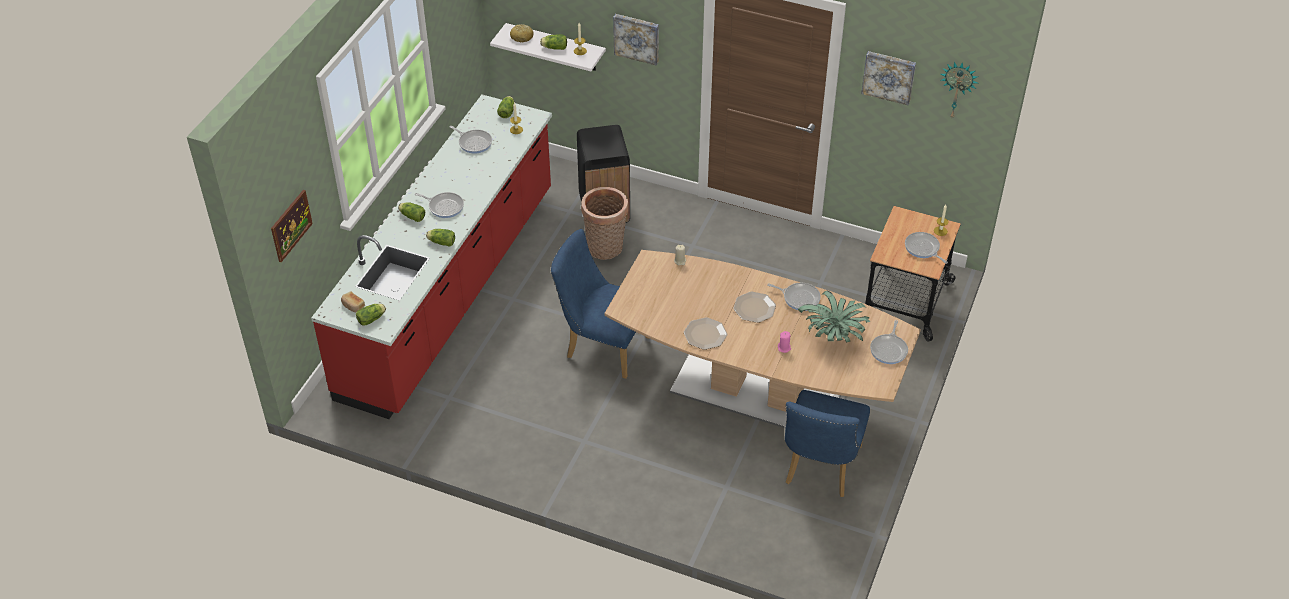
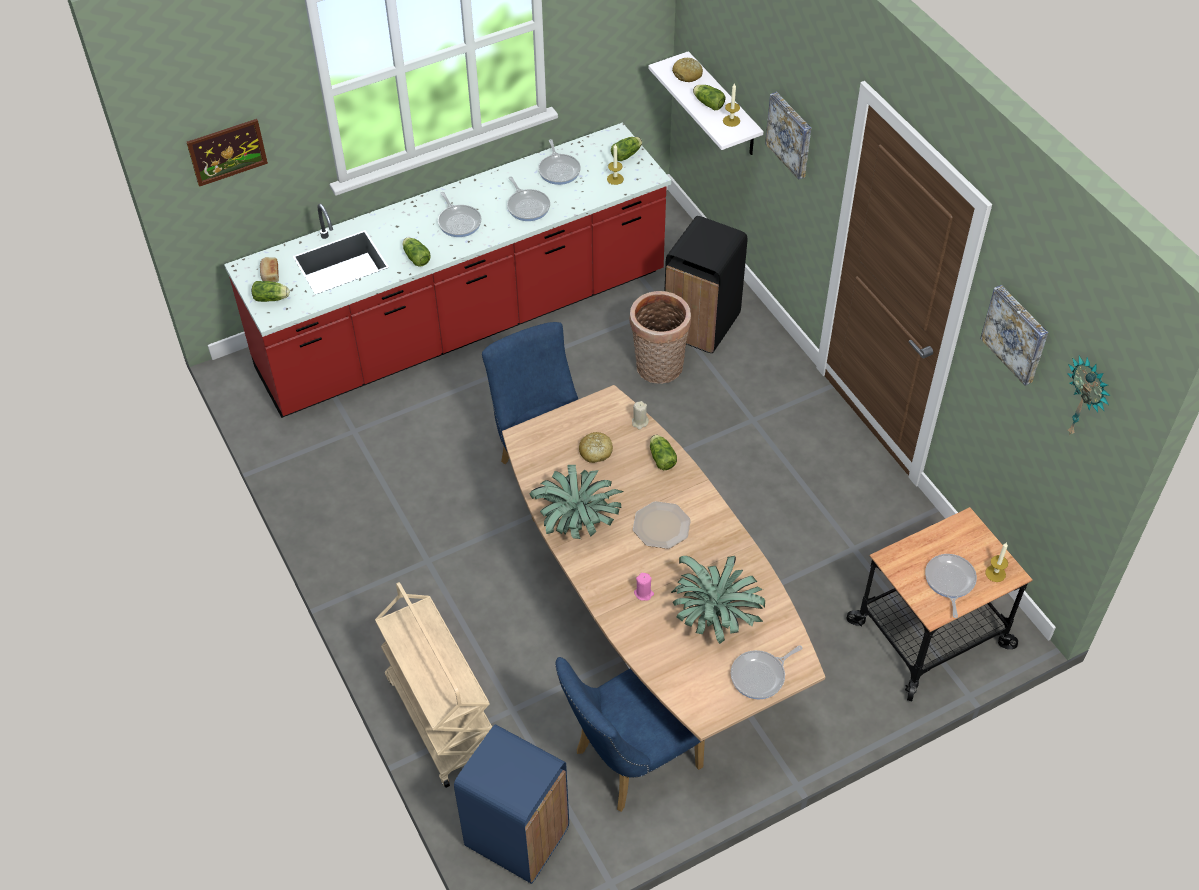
camera: 40 degrees right, 5 degrees up
lettuce [398,202,425,222] -> lettuce moved to [650,435,677,470]
plate [684,317,727,350] -> potted plant [530,465,624,539]
frying pan [767,283,821,311] -> frying pan moved to [507,176,550,221]
none -> beige cart [375,582,492,788]
none -> blue trash can [454,724,569,884]
none -> bread [579,432,613,463]

